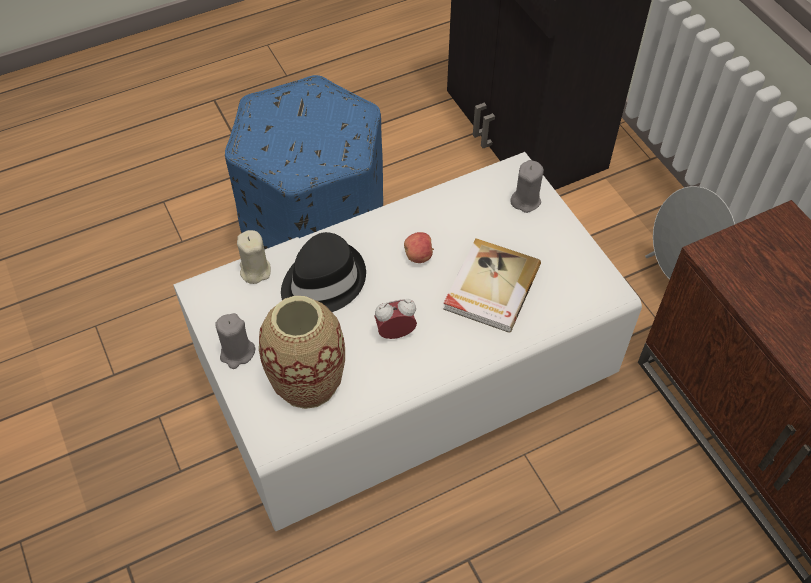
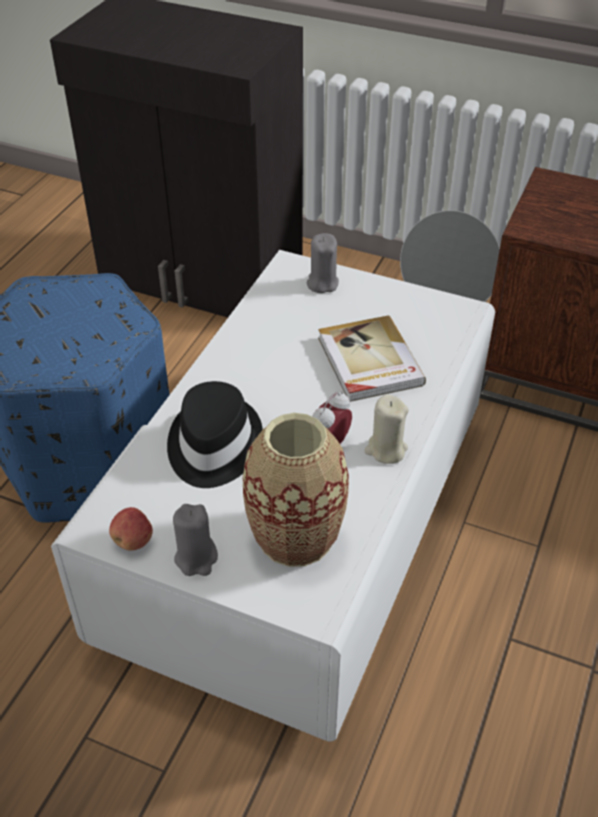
camera: 40 degrees left, 10 degrees down
beige candle [237,230,271,284] -> beige candle moved to [364,395,409,464]
apple [404,232,434,263] -> apple moved to [109,507,153,551]

